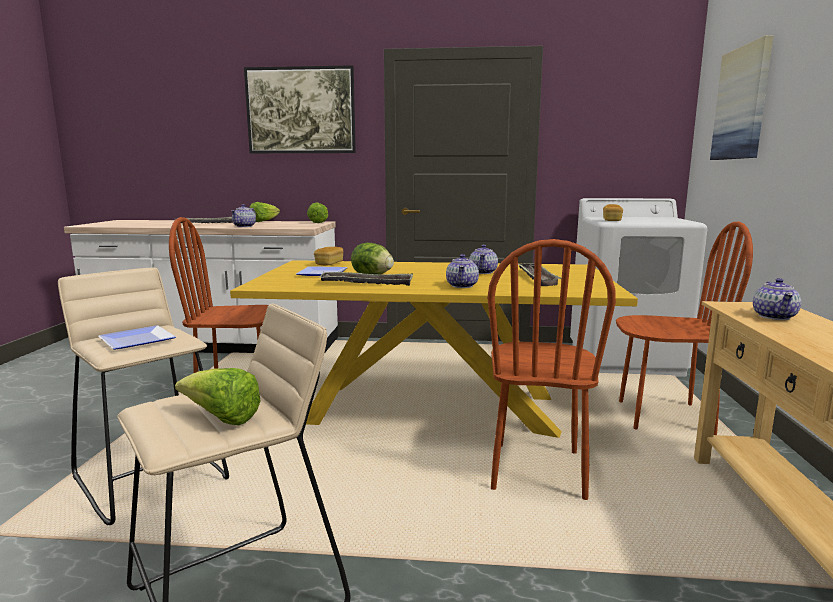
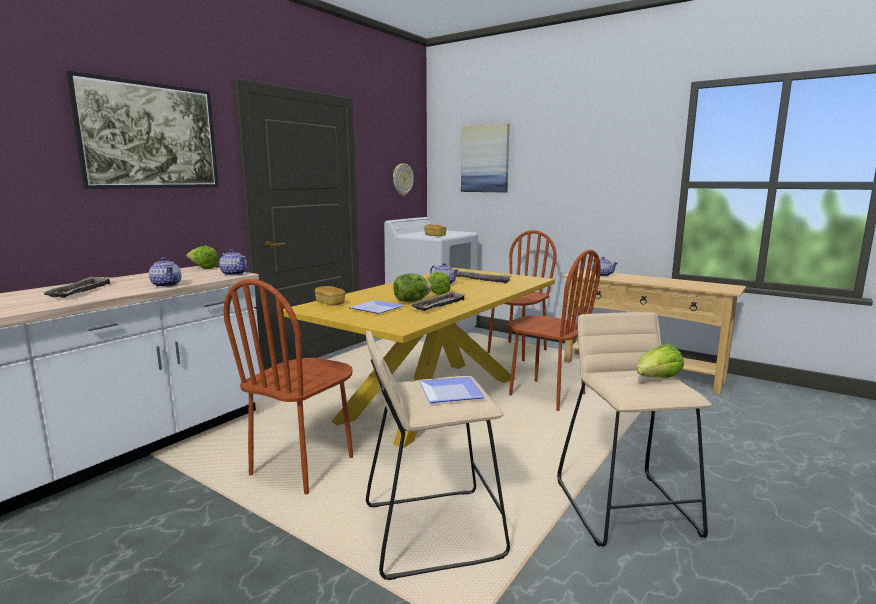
camera: 60 degrees left, 0 degrees up
lettuce [250,202,280,222] -> lettuce moved to [428,271,451,295]
teapot [446,254,479,288] -> teapot moved to [219,249,247,276]
none -> wall clock [393,163,414,196]

